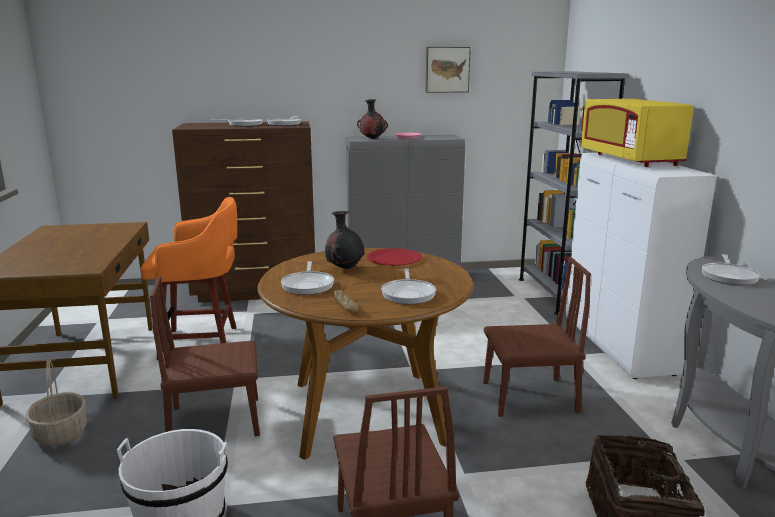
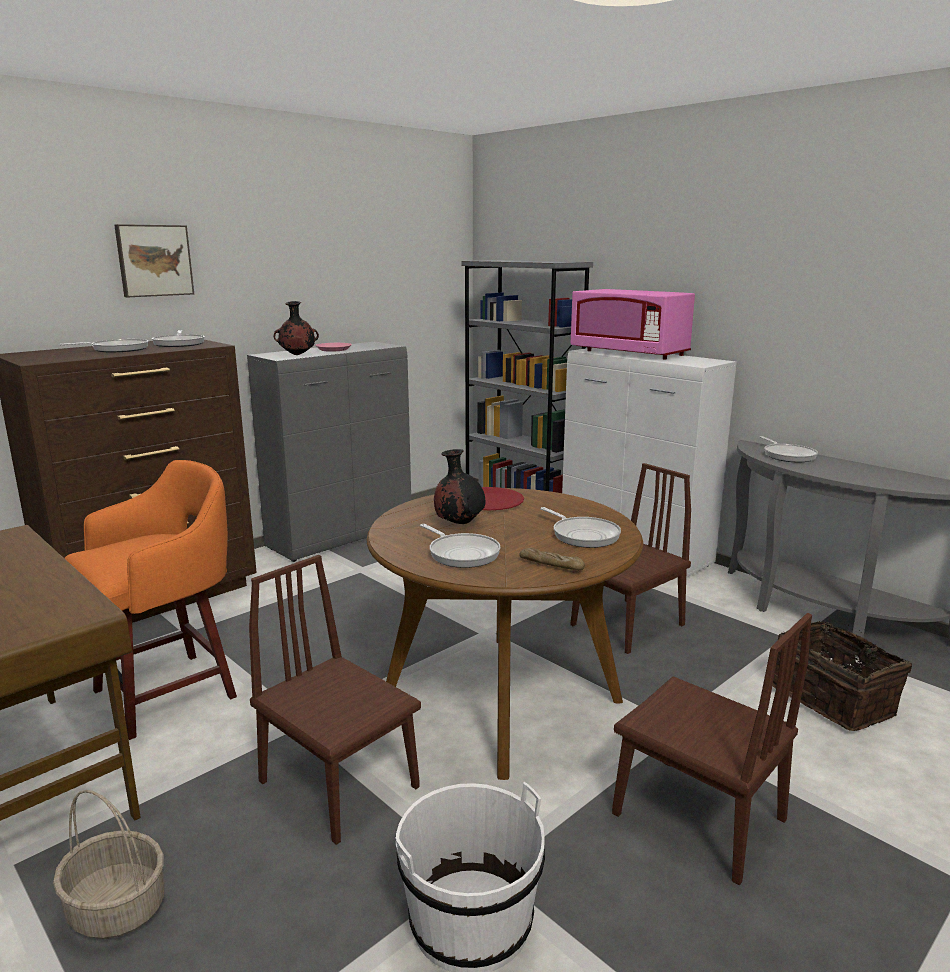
camera: 35 degrees left, 0 degrees up
brown chair [150,276,260,437] -> brown chair turned 90 degrees clockwise [249,555,421,845]
picture [425,47,471,93] -> picture moved to [114,224,194,297]
yellow microwave [581,99,694,167] -> pink microwave [571,289,695,359]

